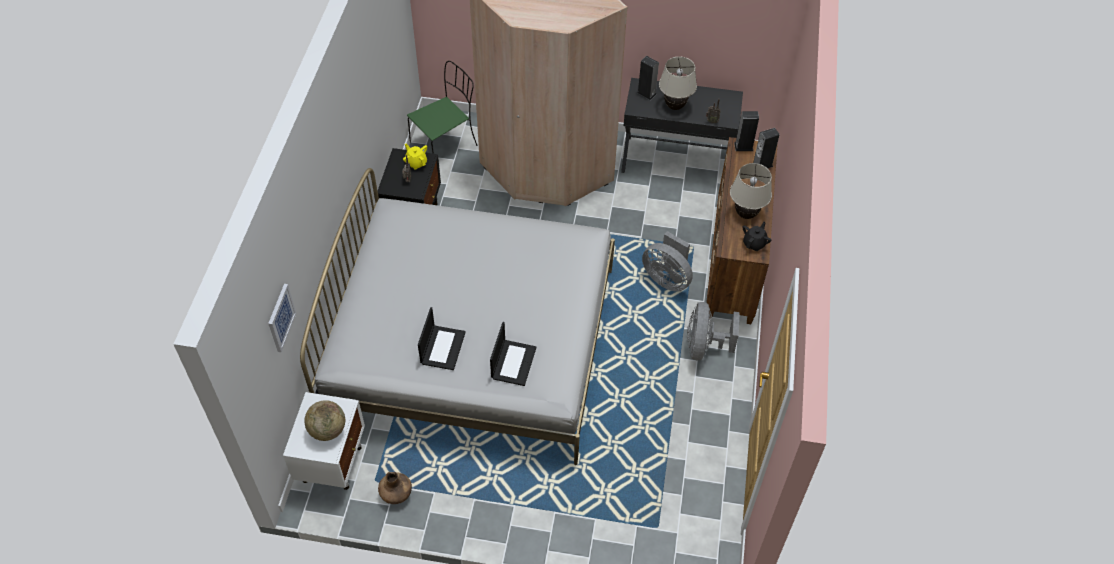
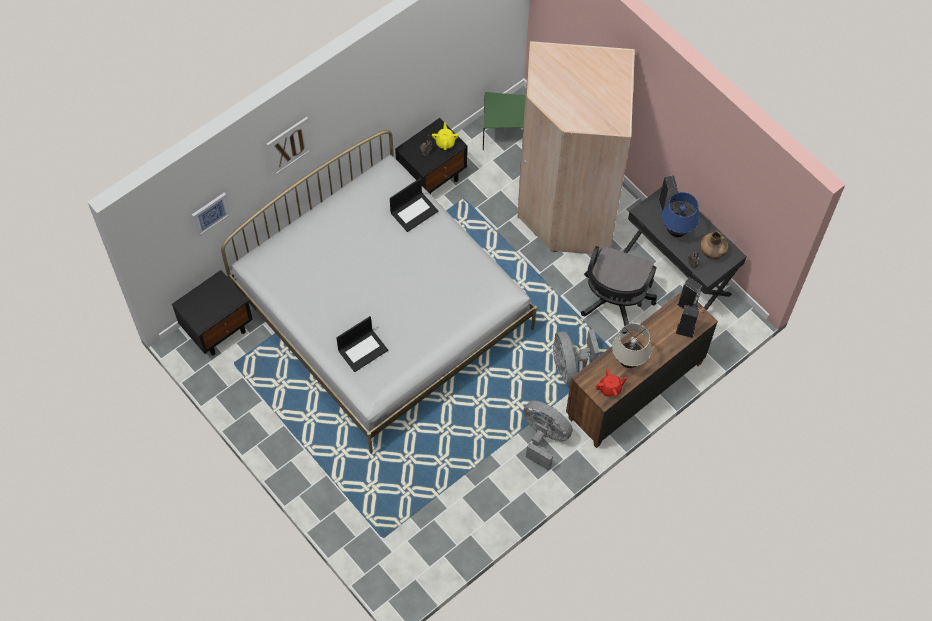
camera: 40 degrees right, 10 degrees up
white nightstand [283,392,365,490] -> black nightstand [172,270,253,355]
globe [304,400,345,441] -> none
brown vase [378,472,412,504] -> brown vase moved to [700,231,729,259]
laptop [418,307,466,370] -> laptop moved to [390,178,438,232]
beige table lamp [659,57,697,110] -> blue table lamp [662,192,699,237]
grey fan [687,302,740,360] -> grey fan turned 75 degrees clockwise [523,401,573,471]
black teapot [743,222,771,251] -> red teapot [596,369,627,396]
none -> picture [266,117,313,178]
none -> black office chair [581,246,657,334]

